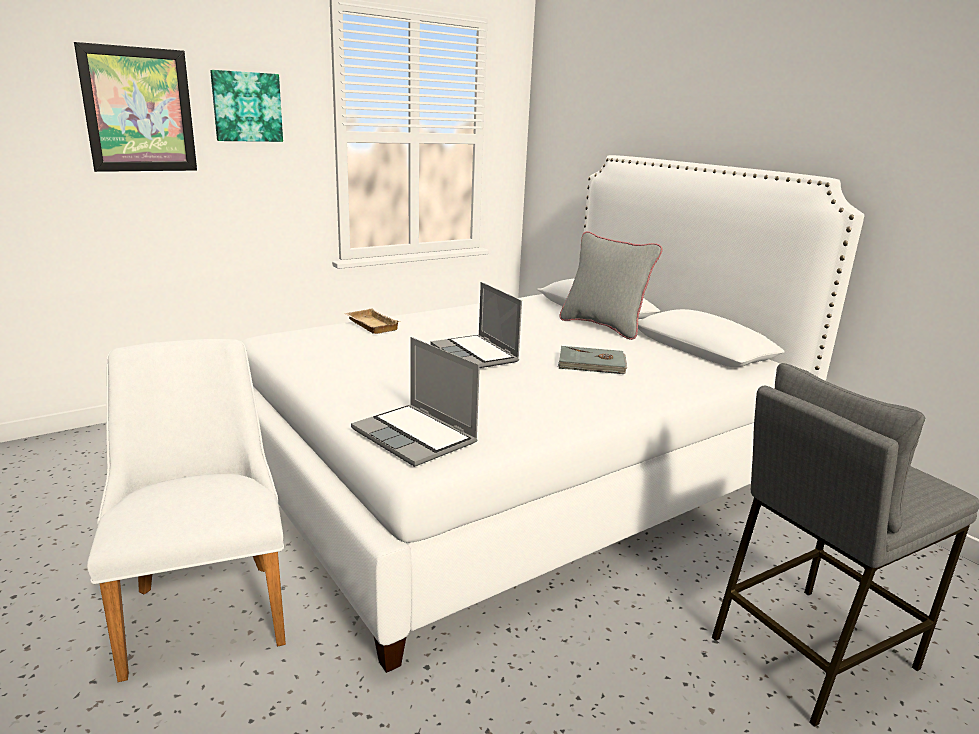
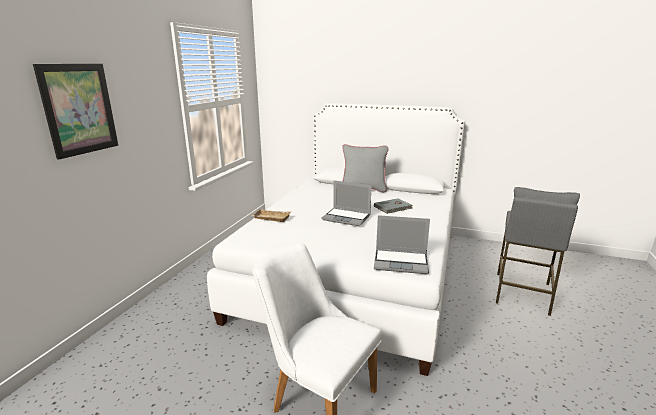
camera: 35 degrees left, 0 degrees up
picture [210,70,283,142] -> none

